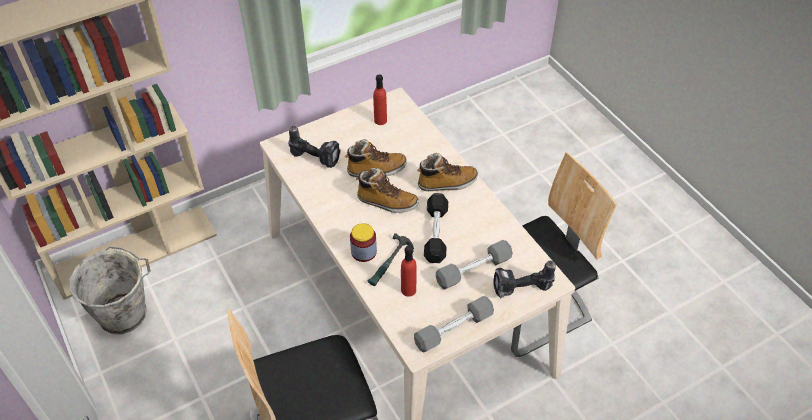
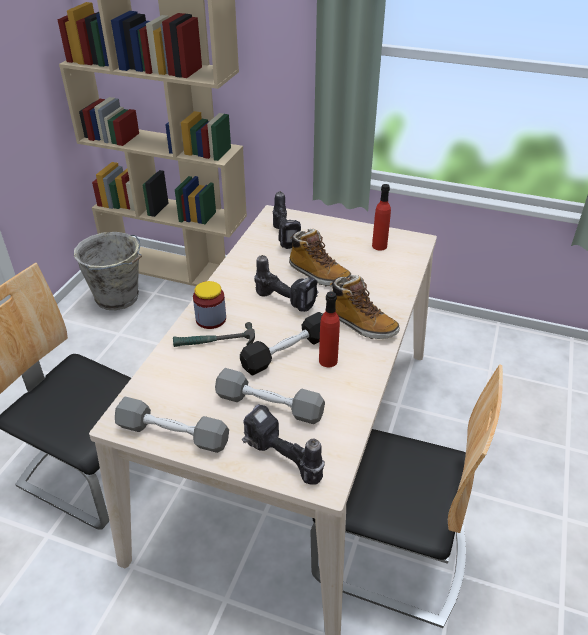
camera: 50 degrees right, 10 degrees down
boot [356,168,419,213] -> power drill [254,255,318,312]
red bottle [401,246,417,297] -> red bottle moved to [319,291,340,367]

